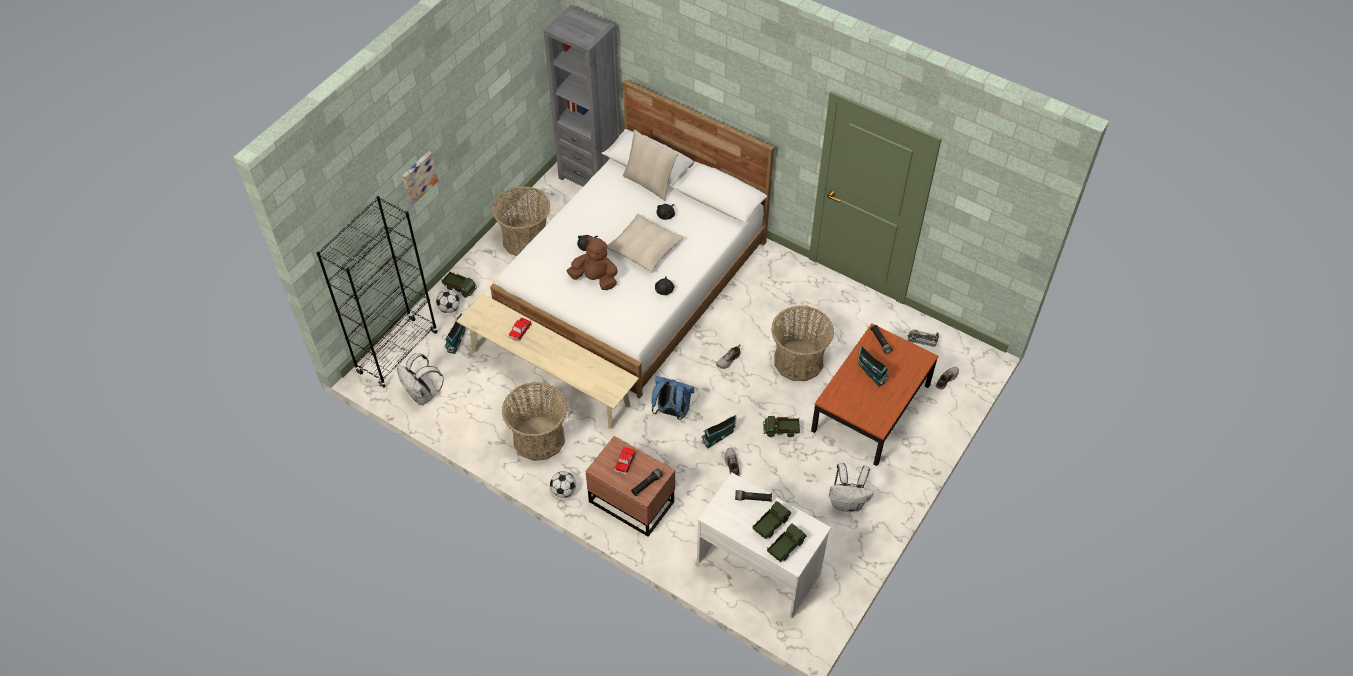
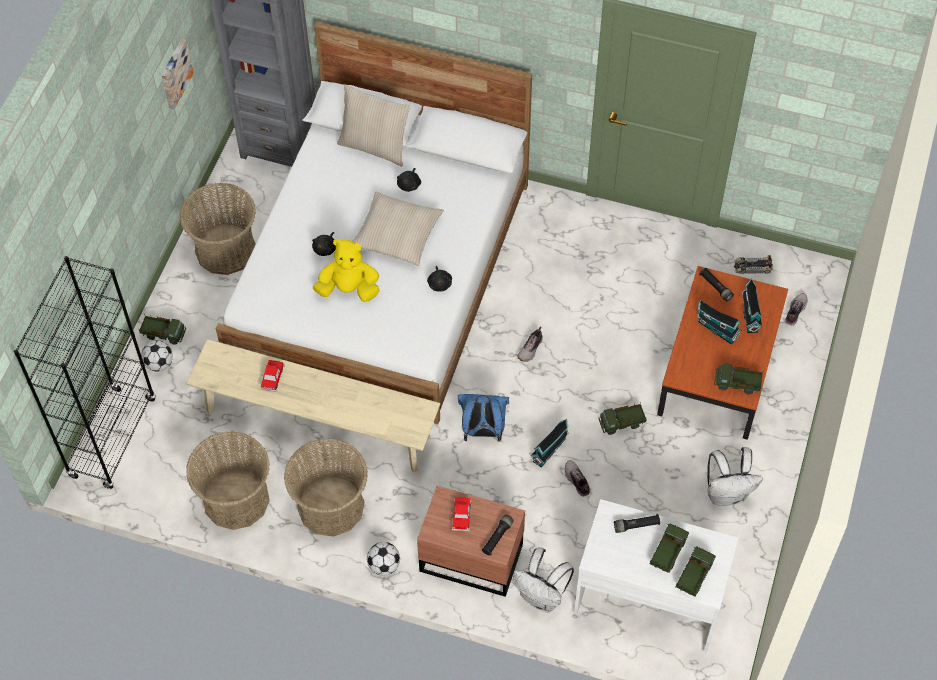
camera: 15 degrees left, 5 degrees up
white backpack [397,353,444,405] -> white backpack moved to [513,547,574,613]
picture [402,151,438,205] -> picture moved to [161,38,194,109]
toy house [444,313,466,354] -> toy house moved to [742,278,762,333]
brown plush toy [567,236,618,290] -> yellow plush toy [313,239,380,302]
basket [771,305,834,381] -> basket moved to [186,432,270,530]
none -> toy truck [714,363,763,394]

